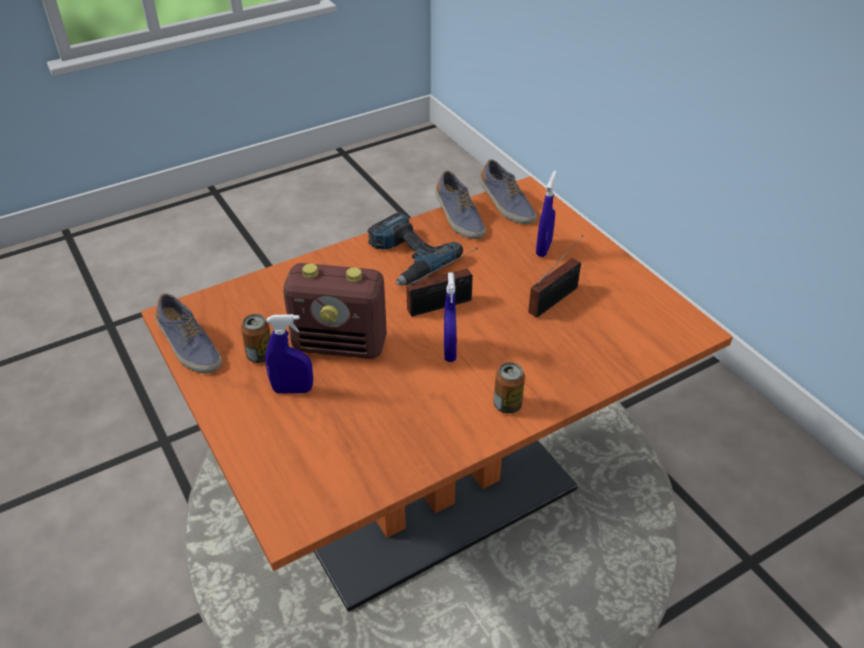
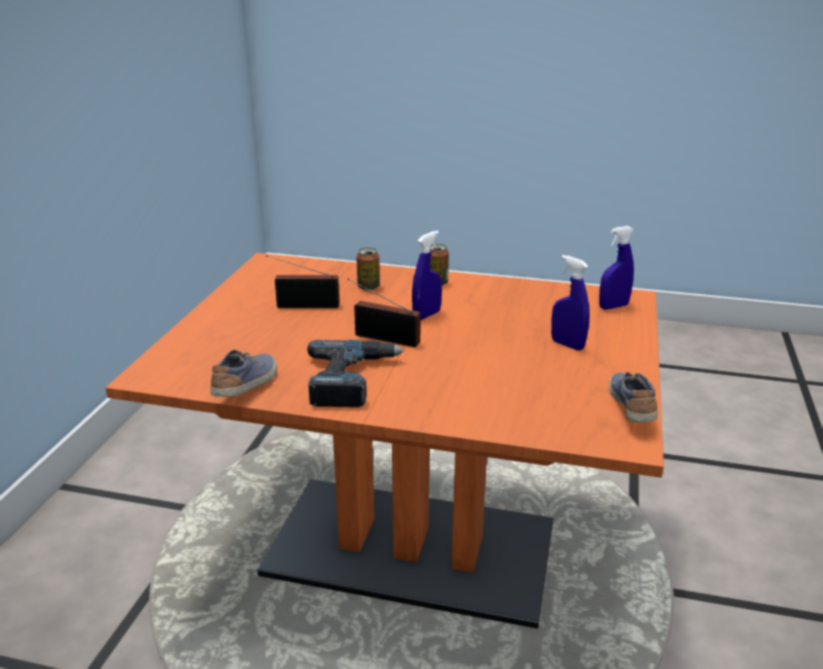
camera: 135 degrees left, 15 degrees down
can [241,314,271,363] -> can moved to [356,247,380,290]
radio [283,263,387,359] -> none
shoe [479,159,537,224] -> none
blue spray bottle [536,171,557,257] -> blue spray bottle moved to [599,226,634,310]

